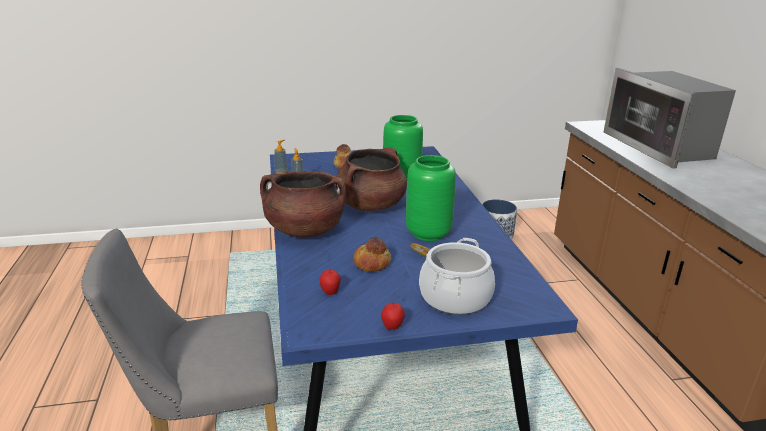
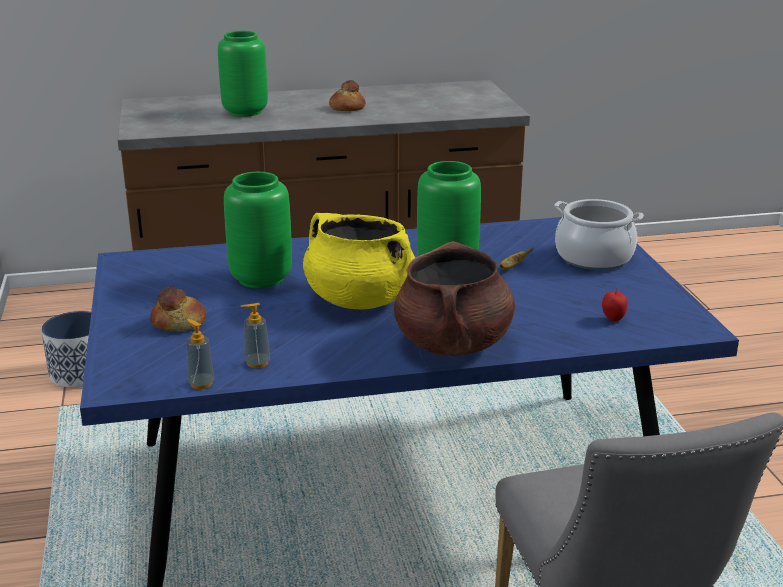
camera: 90 degrees left, 0 degrees up
brown cooking pot [336,147,407,211] -> yellow cooking pot [303,213,415,310]
bread [353,237,391,272] -> bread moved to [329,80,366,111]
apple [381,302,405,330] -> none
microwave [604,68,736,169] -> green vase [218,31,268,117]

